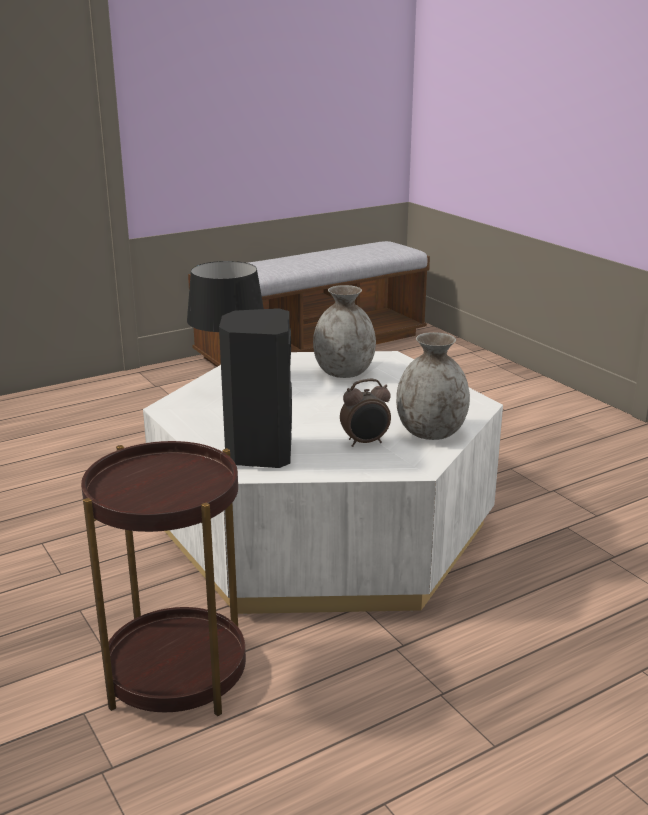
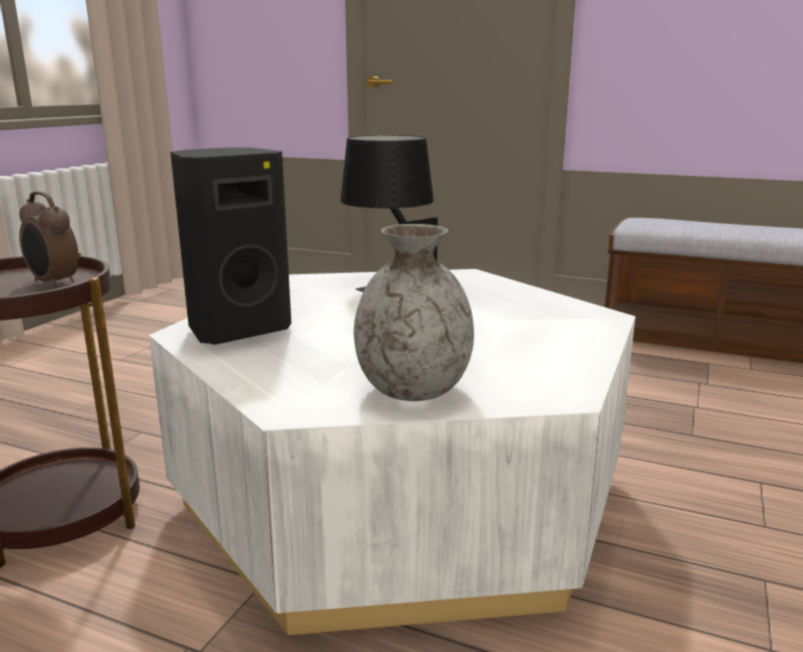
camera: 55 degrees right, 5 degrees down
grey vase [313,285,376,378] -> none
alarm clock [340,379,391,447] -> alarm clock moved to [19,191,79,289]

